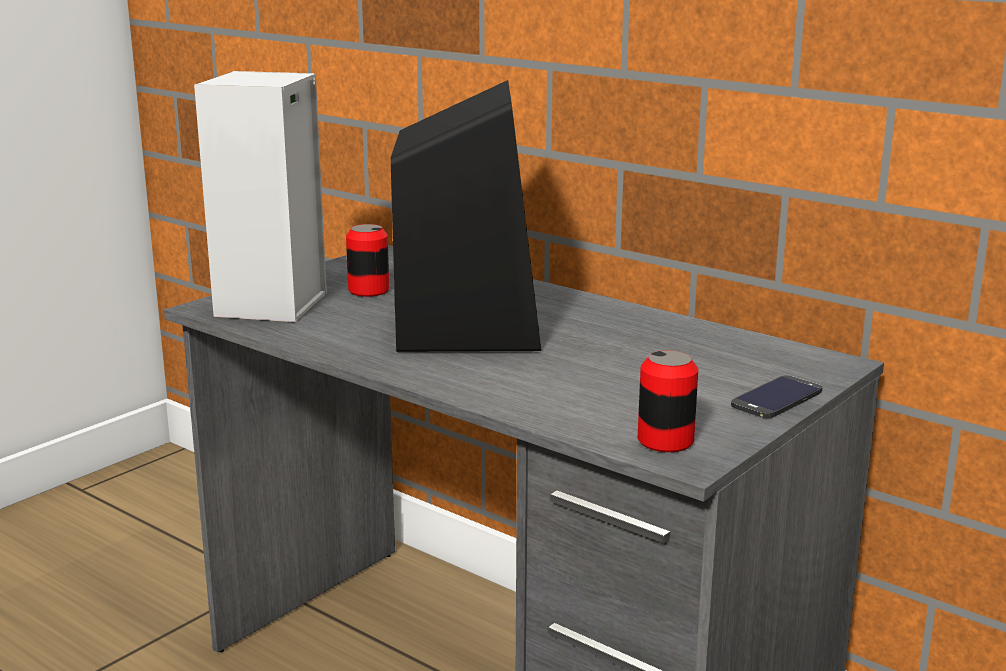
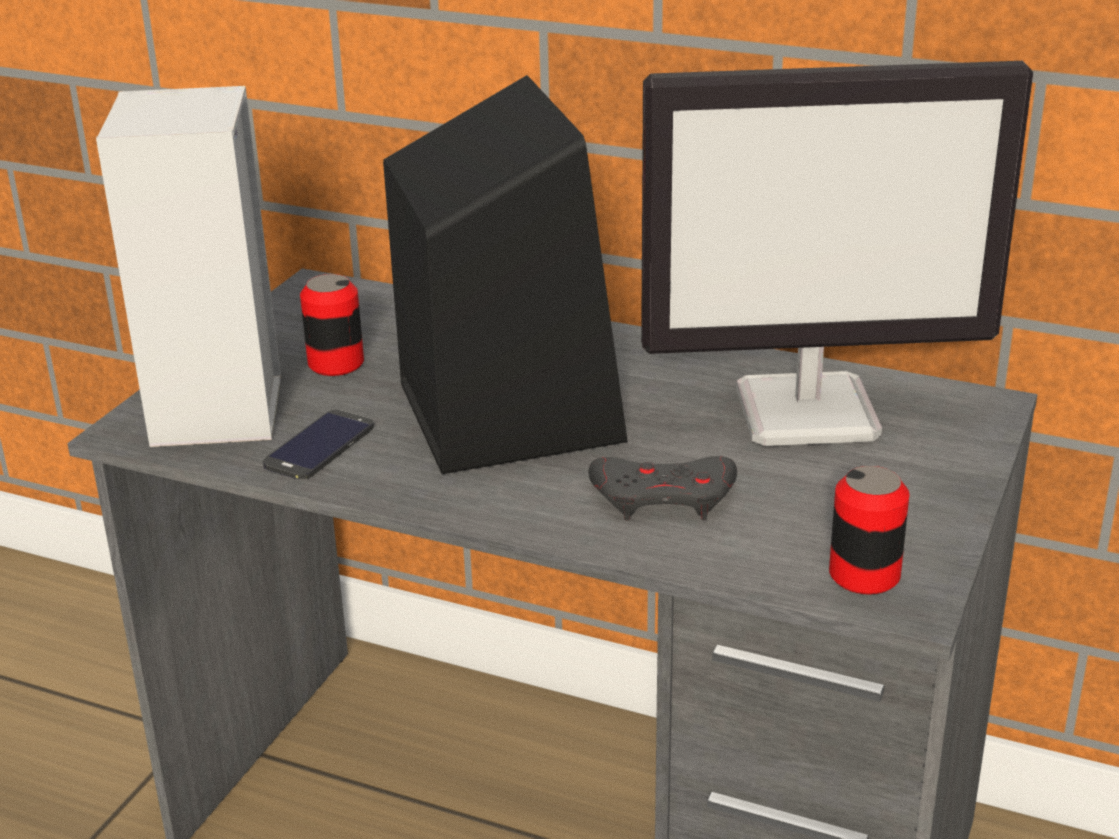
camera: 15 degrees left, 10 degrees up
phone [731,375,822,418] -> phone moved to [263,410,374,480]
none -> grey game controller [589,456,737,521]
none -> monitor [641,61,1033,446]

